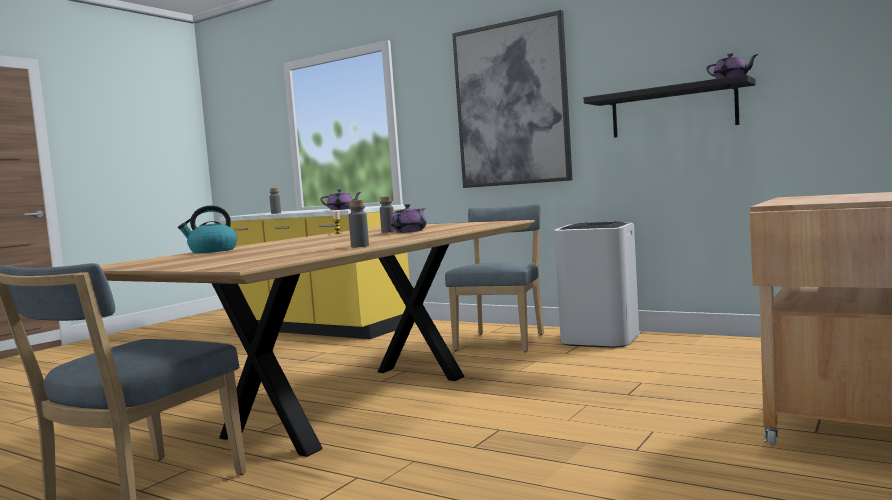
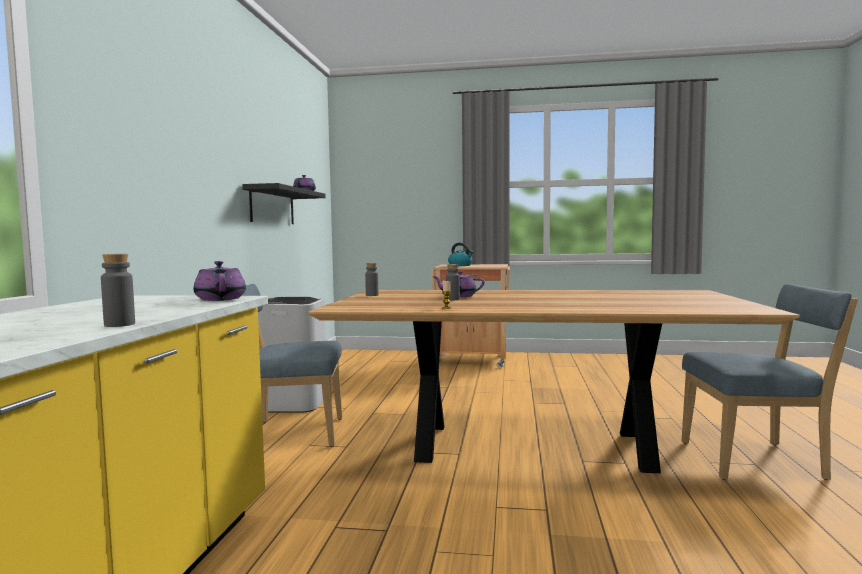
camera: 115 degrees left, 0 degrees up
kettle [178,206,237,253] -> kettle moved to [448,243,473,266]
grey bottle [349,200,369,247] -> grey bottle moved to [365,263,378,296]
picture [452,10,572,188] -> none

